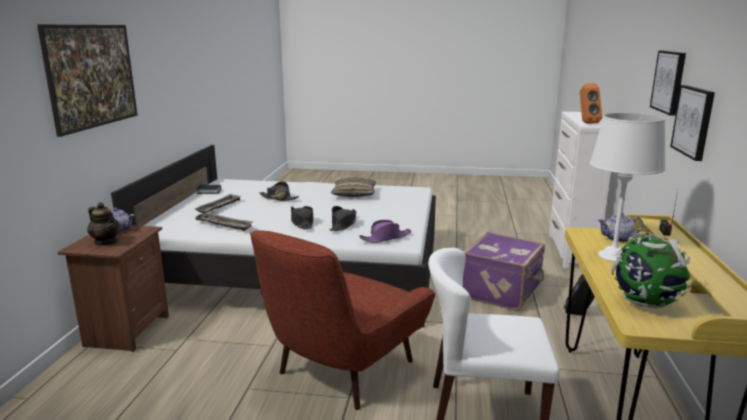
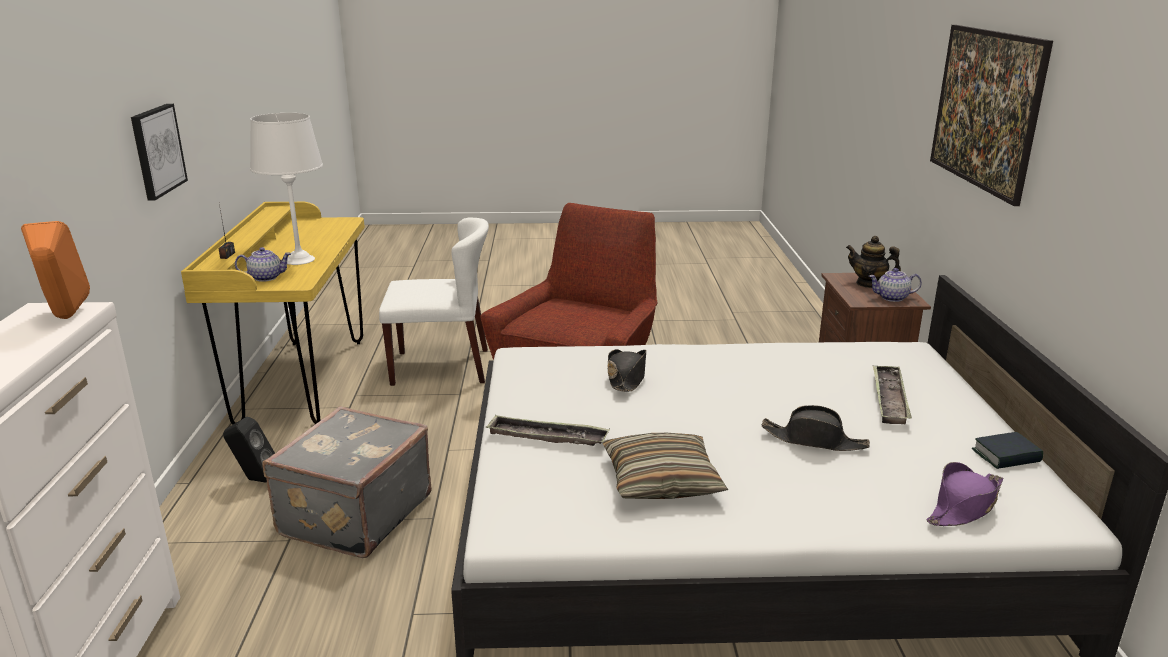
camera: 170 degrees right, 5 degrees up
tray [193,212,253,231] -> tray moved to [486,415,610,446]
black hat [291,206,313,230] -> none
purple hat [359,220,412,243] -> purple hat moved to [926,462,1003,526]
purple suitcase [463,232,545,311] -> grey suitcase [262,406,432,558]
globe [611,232,691,308] -> none
picture [650,51,686,116] -> none

